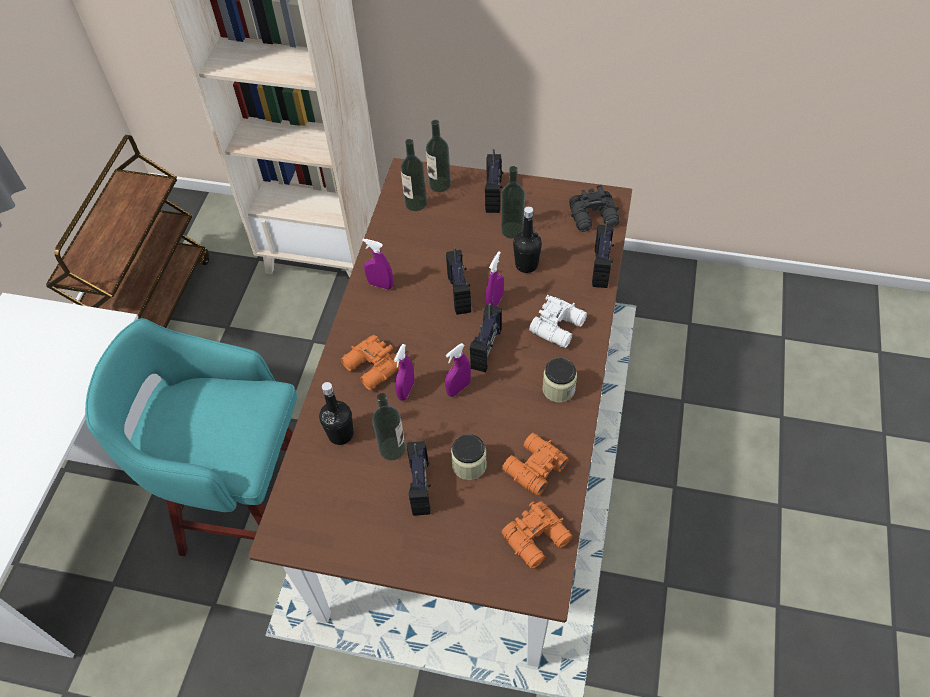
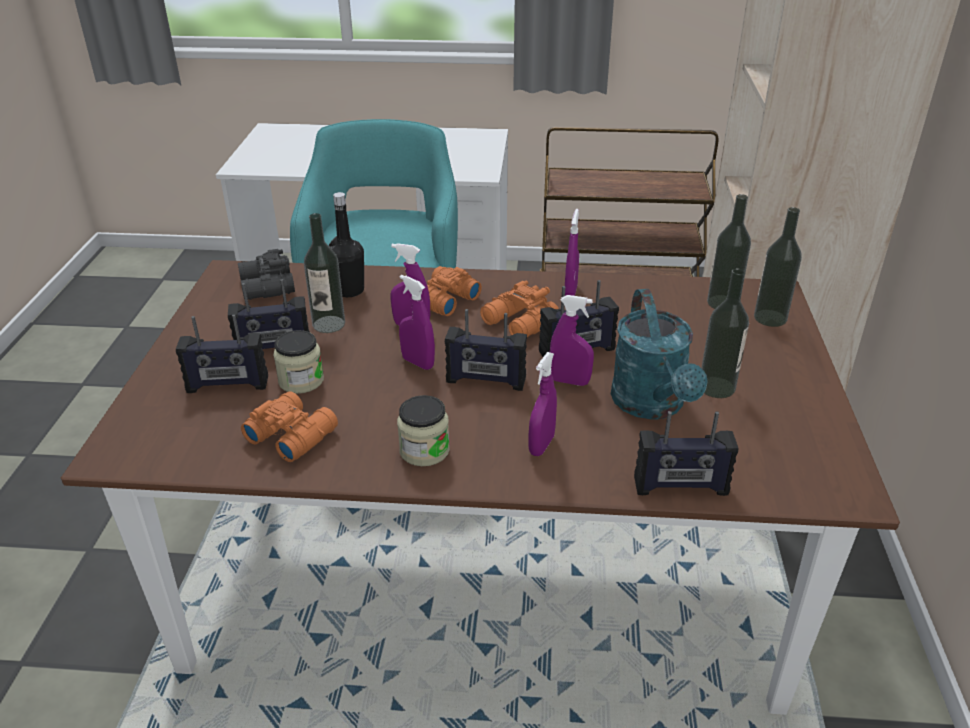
camera: 80 degrees right, 20 degrees down
radio [485,149,503,213] -> radio moved to [176,314,268,393]
orange binoculars [501,501,573,569] -> orange binoculars moved to [480,281,559,338]
black bottle [513,206,542,273] -> turquoise watering can [611,289,708,420]
white binoculars [529,295,587,348] -> purple spray bottle [529,352,557,456]
black binoculars [569,185,620,232] -> black binoculars moved to [238,249,295,300]

